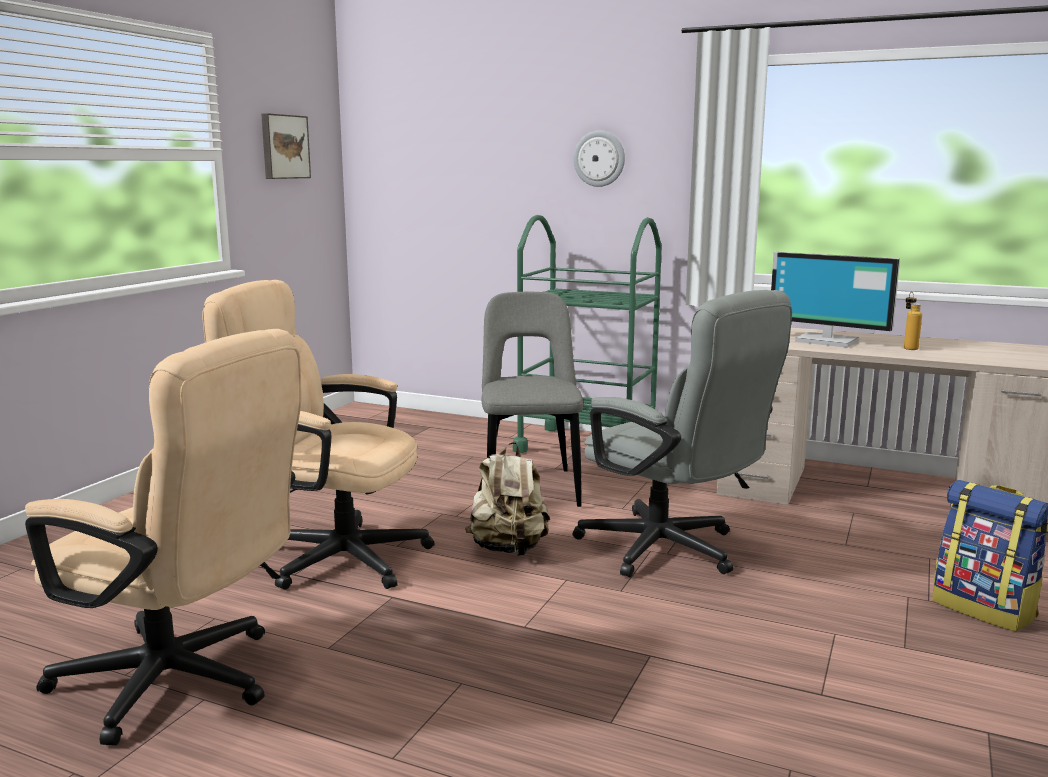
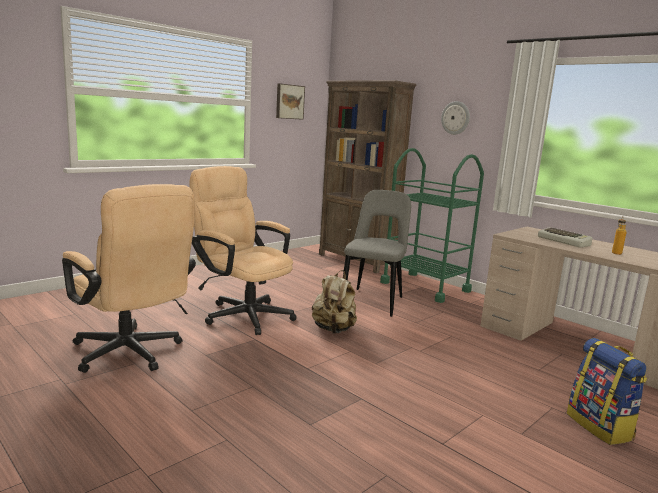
camera: 20 degrees right, 0 degrees up
grey office chair [573,290,792,577] -> none
monitor [771,252,900,348] -> keyboard [538,227,592,248]
none -> brown bookcase [319,80,416,273]

